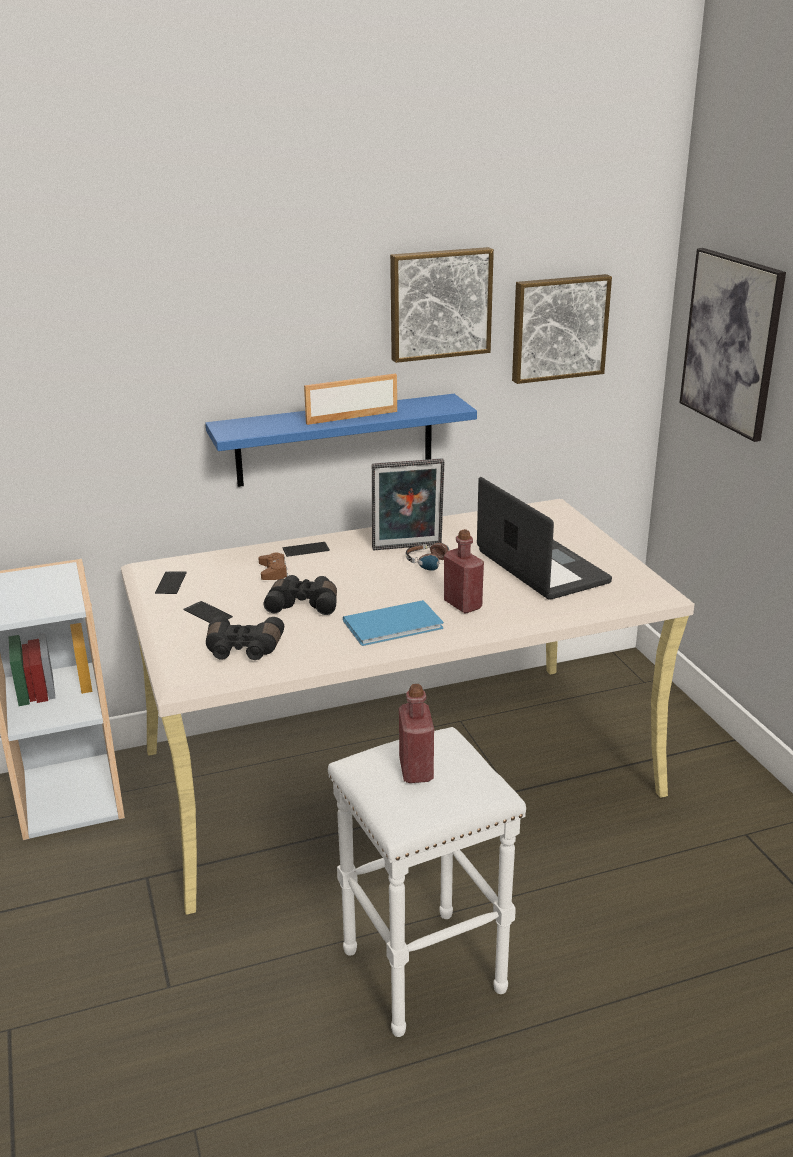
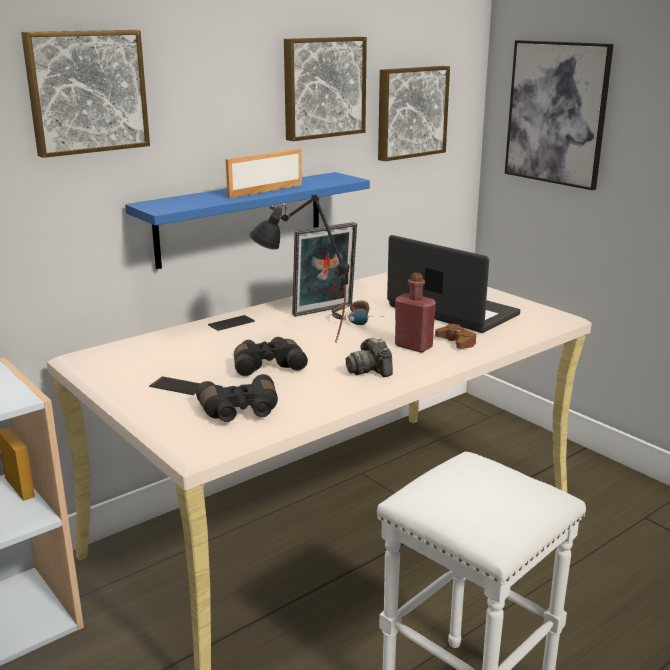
camera: 20 degrees left, 5 degrees down
phone [155,571,187,594] -> none
brown game controller [258,553,288,580] -> brown game controller moved to [435,324,476,349]
blue book [343,600,444,646] -> camera [346,338,393,377]
red bottle [399,684,434,783] -> none
none -> picture [21,30,150,158]
none -> black table lamp [249,194,349,343]

